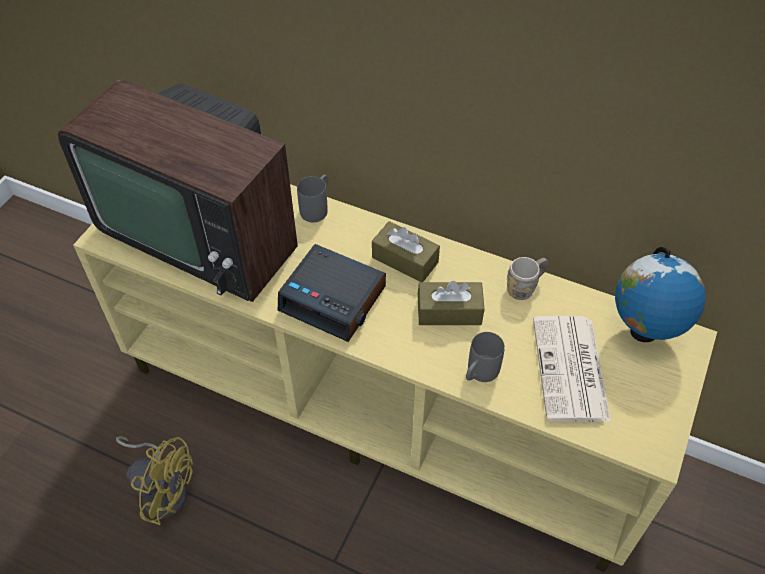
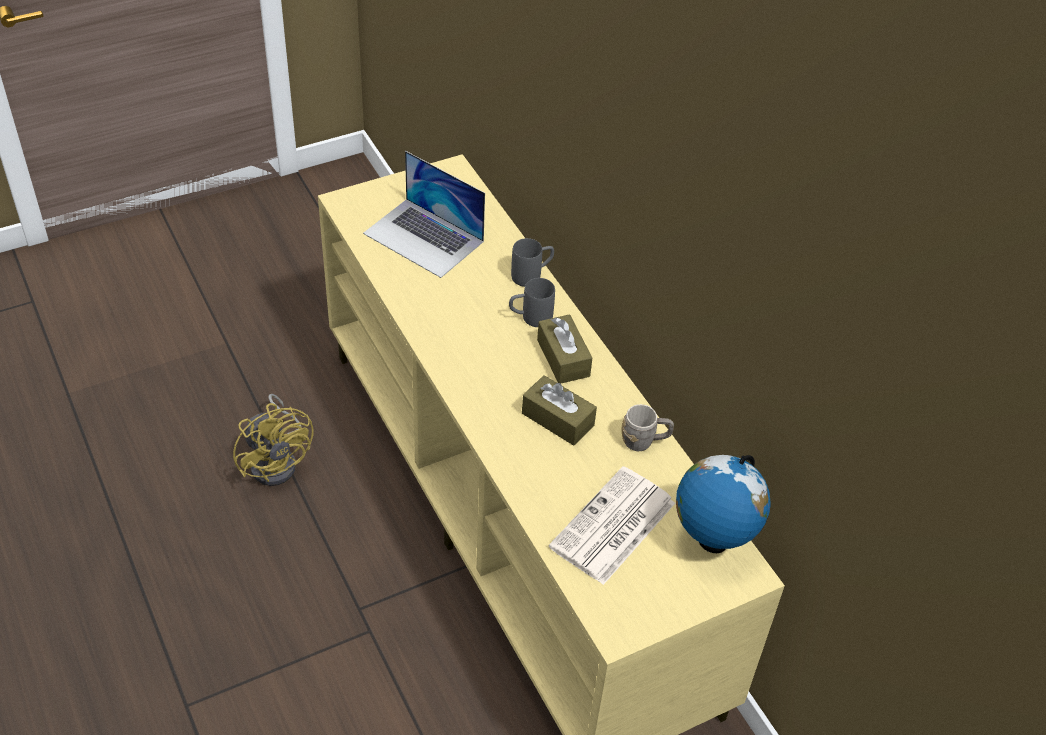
camera: 35 degrees right, 5 degrees down
television [58,80,298,302] -> laptop [363,151,485,278]
alarm clock [278,244,386,342] -> none
grey mug [466,332,505,382] -> grey mug moved to [509,278,555,327]

